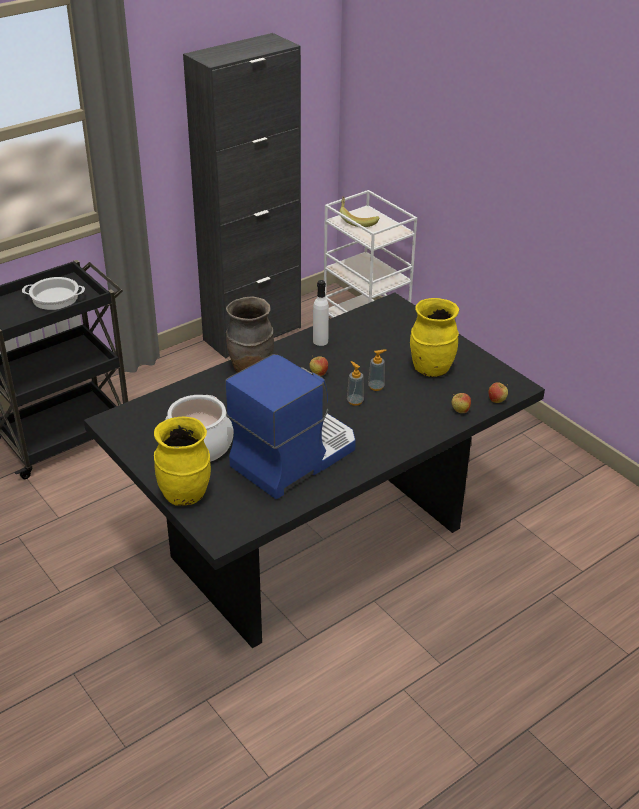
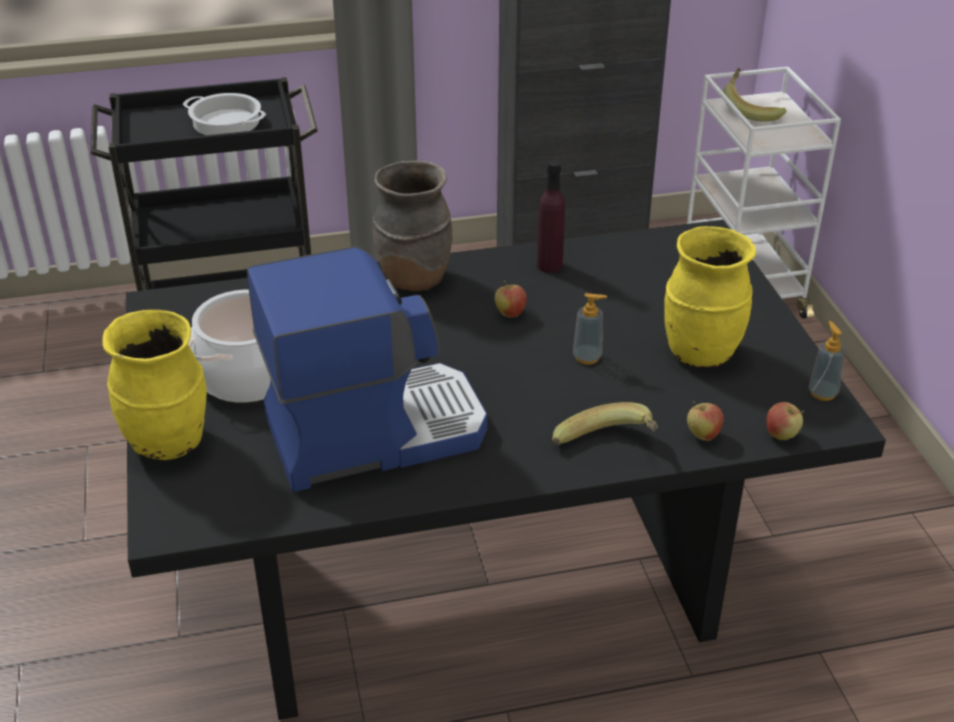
camera: 25 degrees right, 0 degrees up
white bottle [313,280,329,346] -> purple bottle [537,160,565,273]
soap dispenser [347,361,364,406] -> soap dispenser moved to [808,321,846,401]
none -> banana [552,402,658,445]

